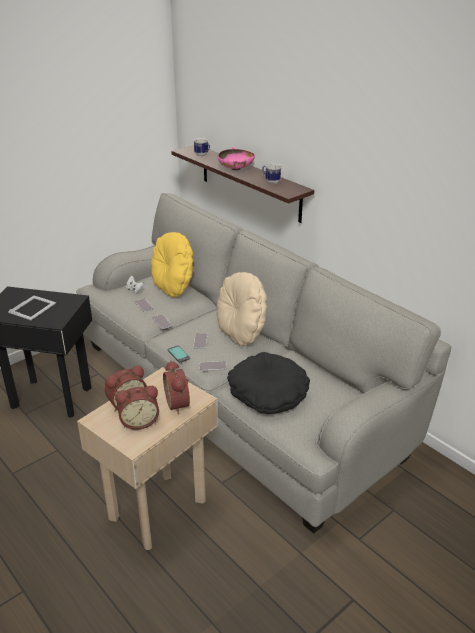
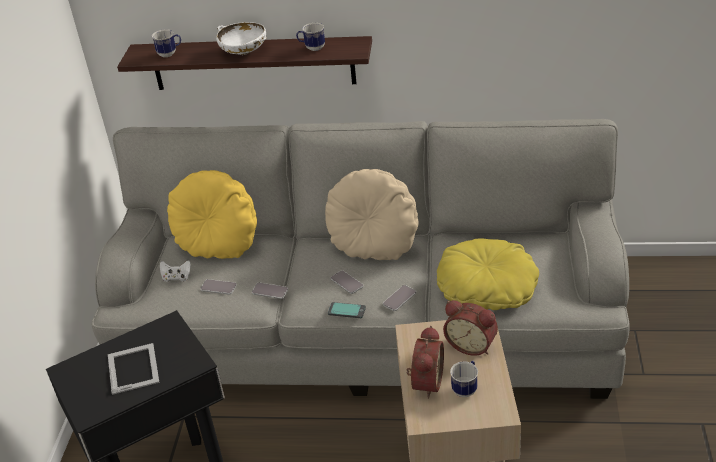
camera: 40 degrees left, 5 degrees up
alarm clock [115,386,159,430] -> mug [450,361,478,397]
pink bowl [218,147,255,171] -> white bowl [216,22,267,55]
black pillow [227,352,310,414] -> yellow pillow [437,238,539,310]

